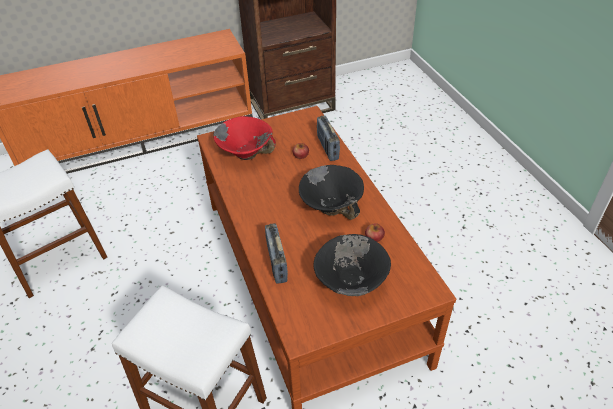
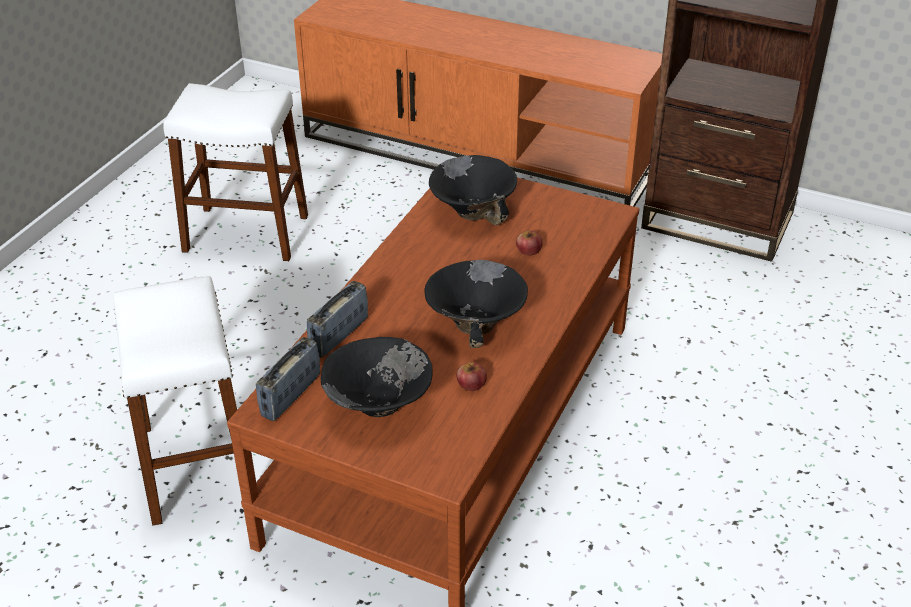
camera: 45 degrees right, 5 degrees down
red bowl [213,116,276,160] -> black bowl [429,155,517,225]
radio [317,116,340,161] -> radio moved to [256,337,320,421]

